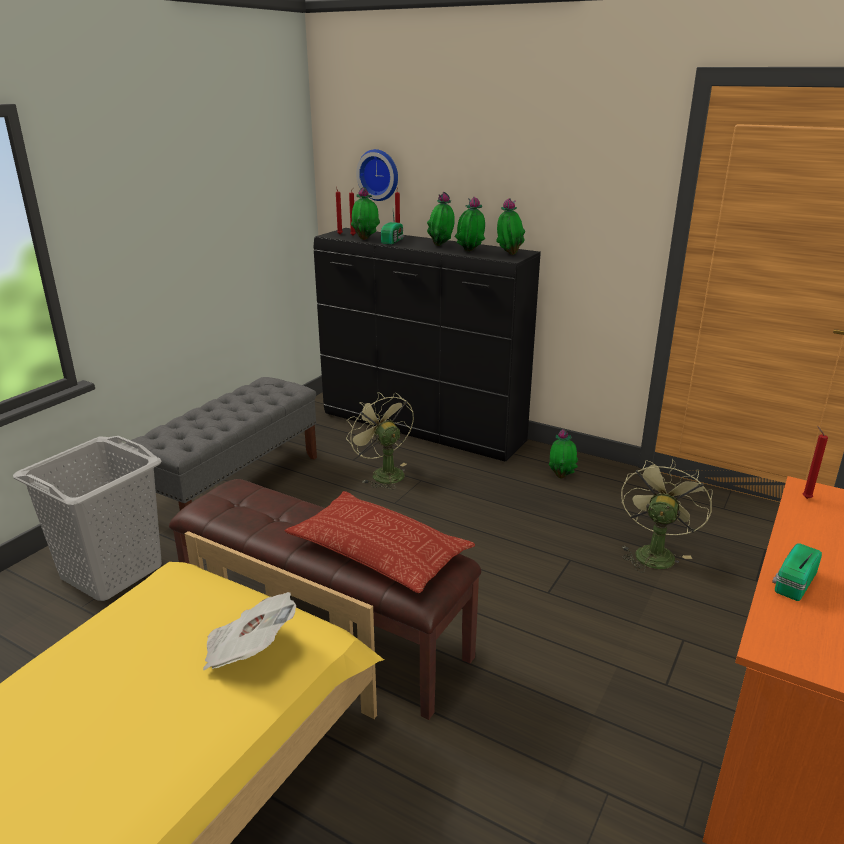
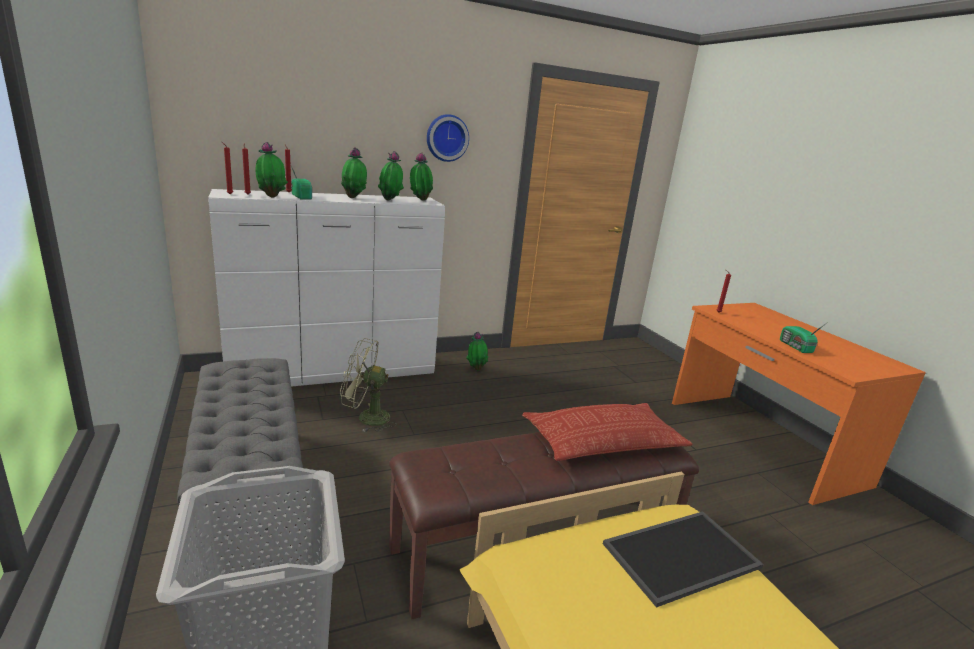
camera: 55 degrees left, 5 degrees down
newspaper [203,592,296,670] -> tray [603,511,764,608]
black dresser [314,228,541,461] -> white dresser [208,189,445,387]
wall clock [356,149,398,201] -> wall clock moved to [427,114,469,162]
green fan [621,459,713,573] -> none

